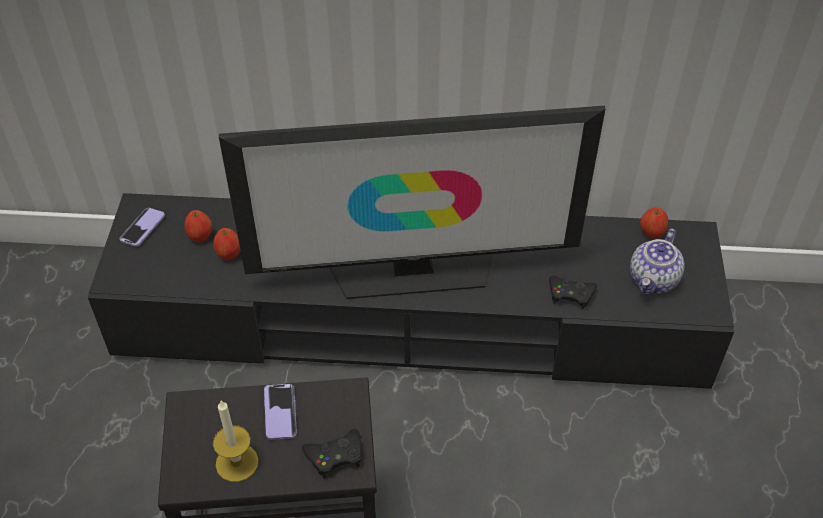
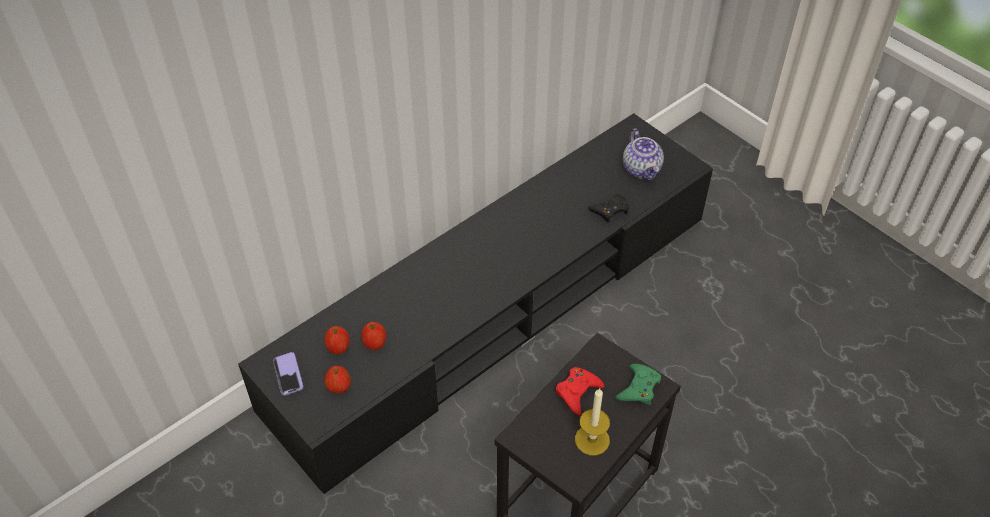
camera: 45 degrees left, 0 degrees up
television [219,106,606,299] -> none
phone [264,384,297,440] -> red game controller [556,367,604,416]
black game controller [302,429,361,479] -> green game controller [615,364,661,405]
apple [640,207,668,239] -> apple moved to [324,366,351,393]

